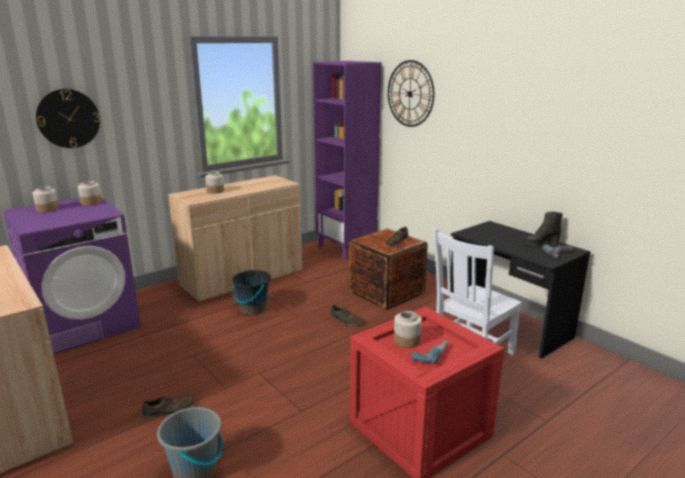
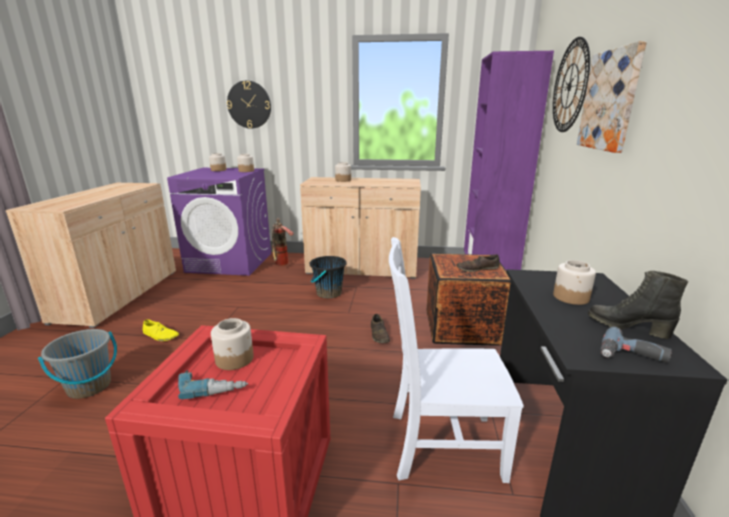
camera: 45 degrees right, 0 degrees up
brown shoe [142,396,194,418] -> yellow shoe [143,319,179,341]
none -> fire extinguisher [272,217,294,266]
none -> jar [553,260,596,305]
none -> picture [577,41,647,153]

